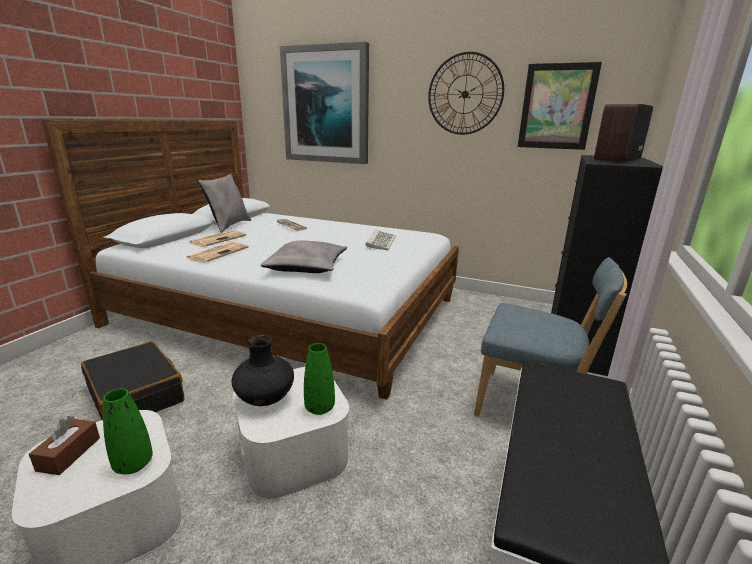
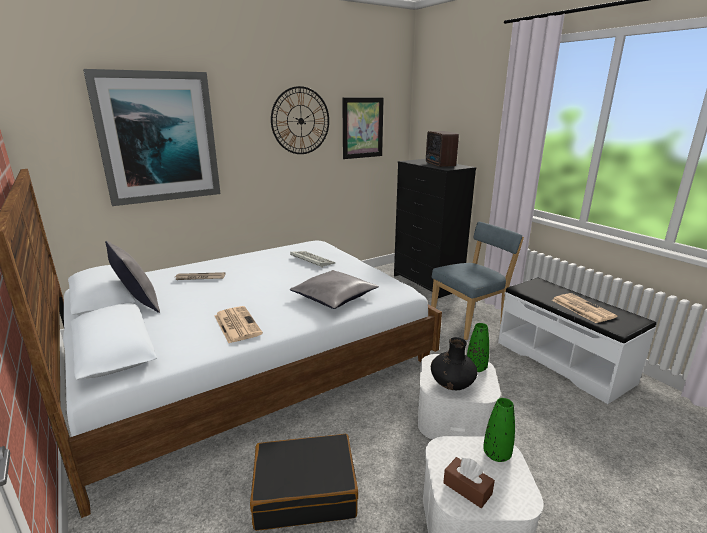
camera: 55 degrees left, 0 degrees up
newspaper [189,230,246,247] -> newspaper moved to [552,293,617,323]

